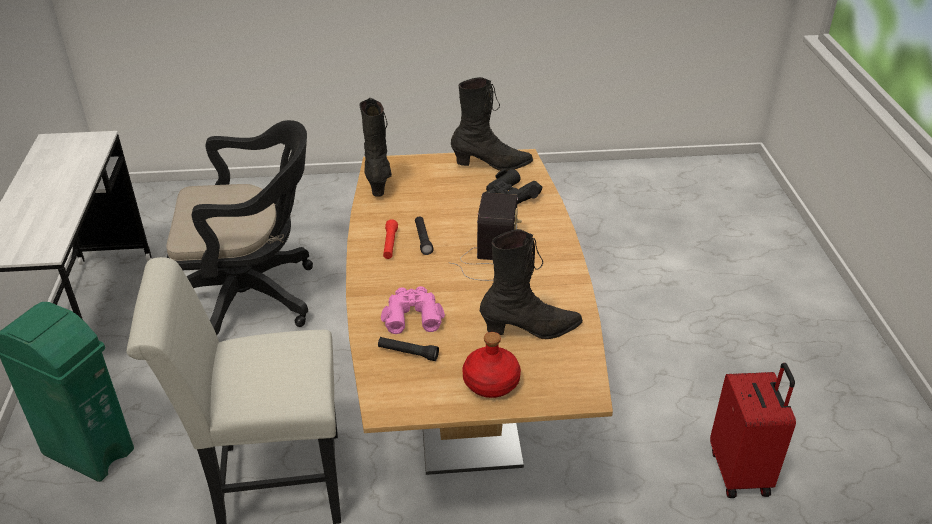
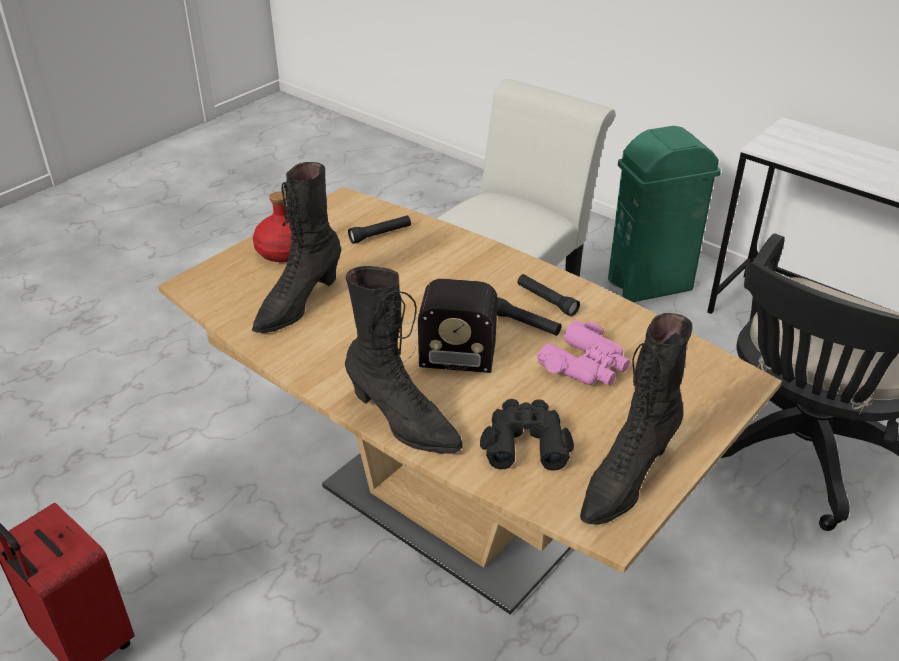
camera: 135 degrees right, 0 degrees up
black boot [359,98,392,196] -> black boot moved to [345,266,463,454]
pink binoculars [381,286,445,334] -> pink binoculars moved to [537,321,630,385]
red flashlight [383,219,398,259] -> black flashlight [517,274,580,317]
radio [448,192,521,281] -> radio turned 45 degrees counterclockwise [402,279,497,373]

